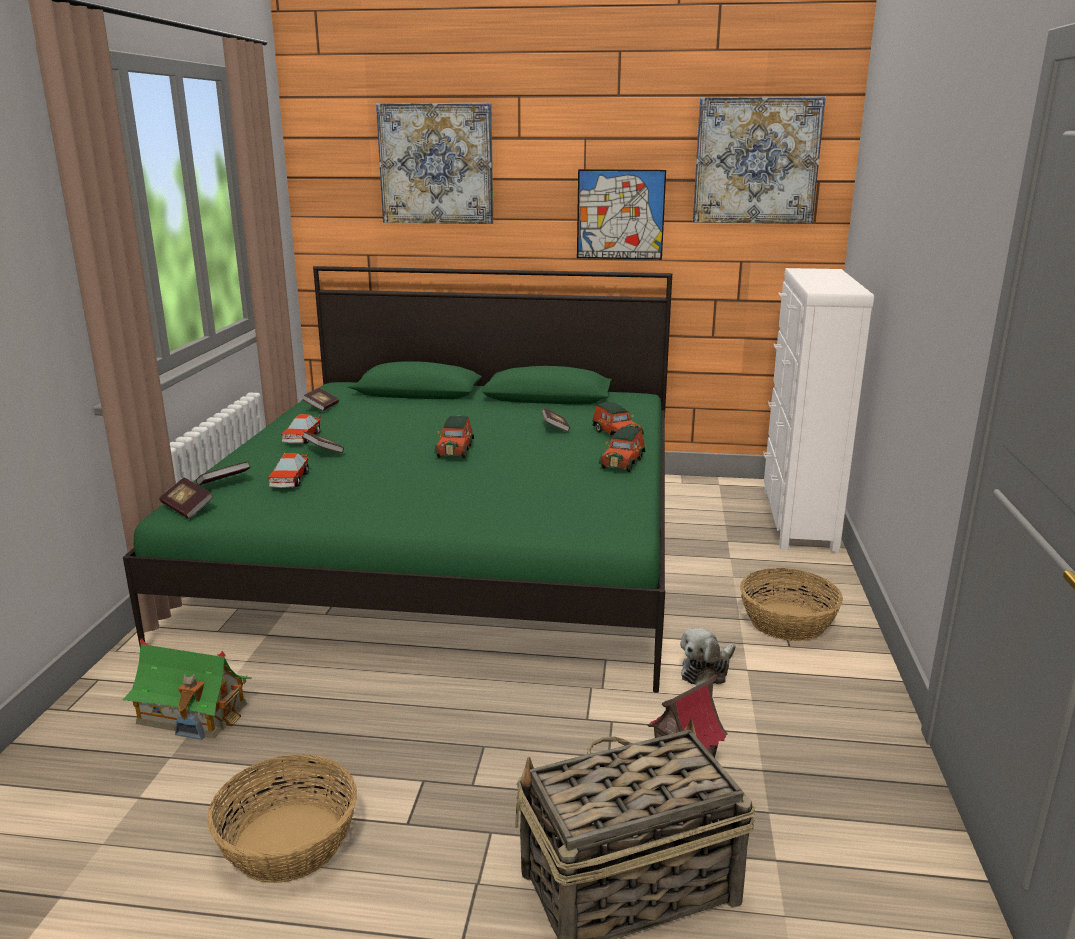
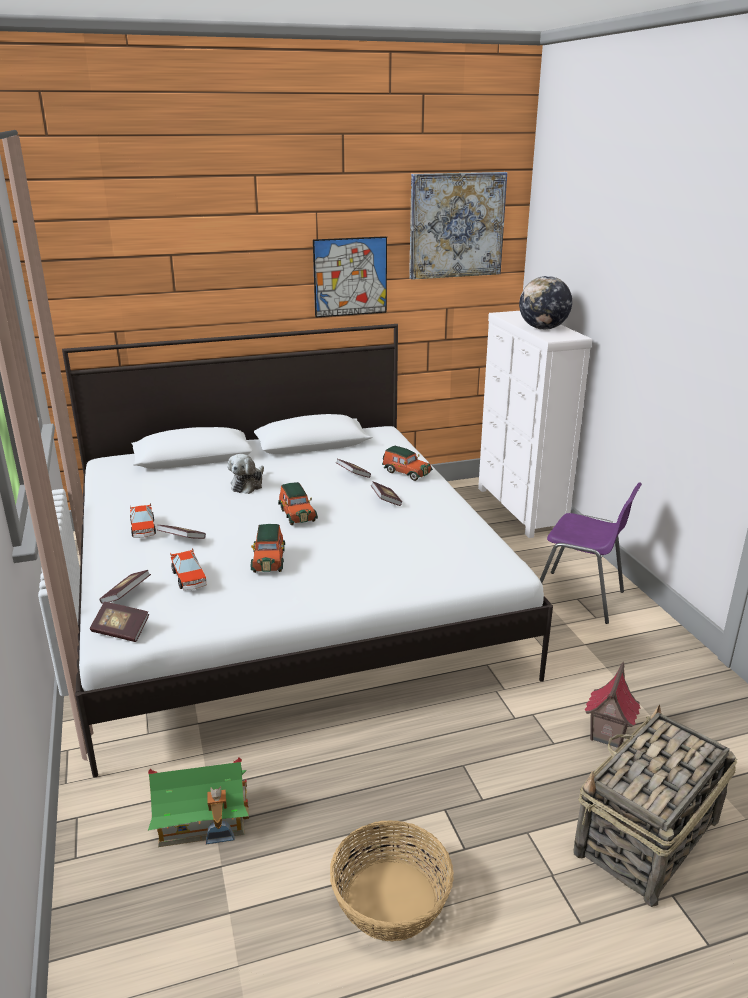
camera: 25 degrees left, 5 degrees up
green bed [123,266,672,693] -> white bed [62,324,553,778]
book [303,388,339,411] -> book moved to [371,481,402,506]
picture [376,103,493,224] -> none
toy car [599,427,645,472] -> toy car moved to [251,524,285,573]
plush toy [680,628,736,686] -> plush toy moved to [228,454,264,494]
basket [740,568,843,641] -> purple chair [540,482,642,624]
none -> globe [519,276,572,330]

